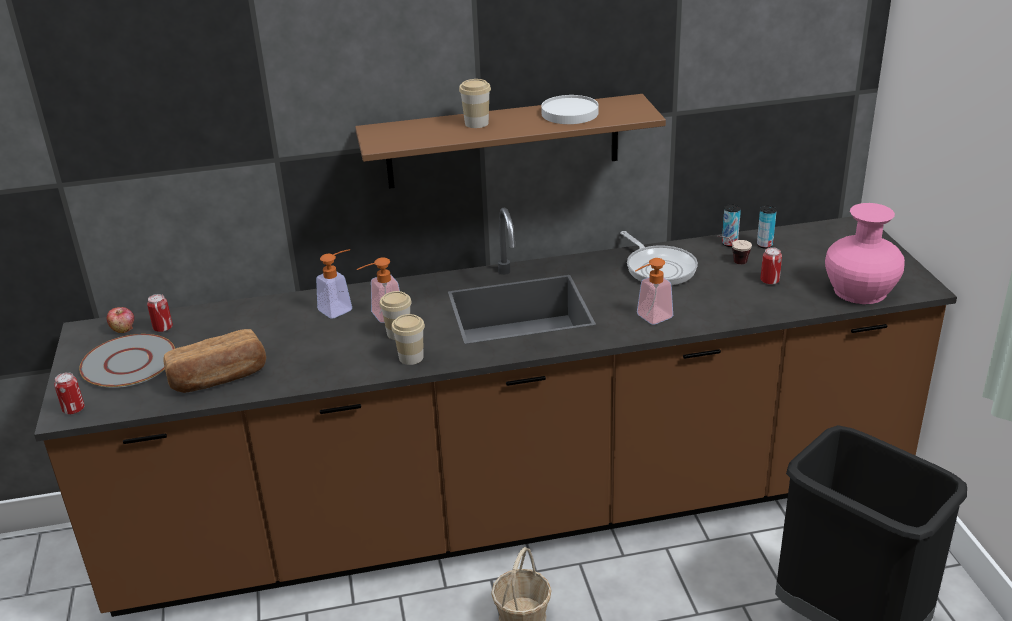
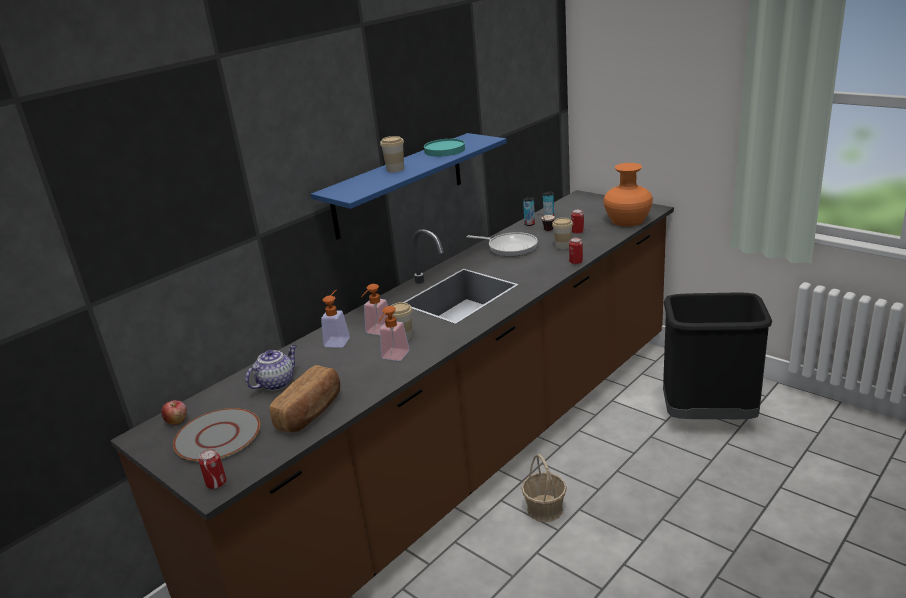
camera: 35 degrees left, 5 degrees down
can [147,294,173,332] -> can moved to [569,237,583,264]
brown shelf [355,94,666,189] -> blue shelf [311,133,507,240]
cup [391,314,425,365] -> cup moved to [552,218,573,249]
white plate [541,95,599,124] -> turquoise plate [424,139,465,157]
soap dispenser [635,258,673,325] -> soap dispenser moved to [379,306,410,361]
pink vase [825,203,905,304] -> orange vase [603,163,653,226]
none -> teapot [245,345,296,391]

